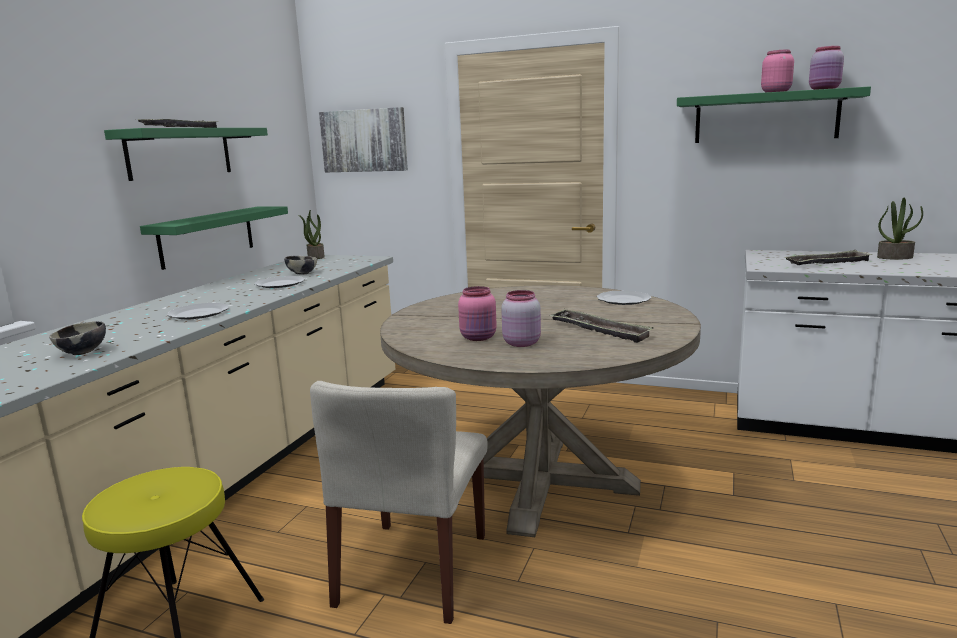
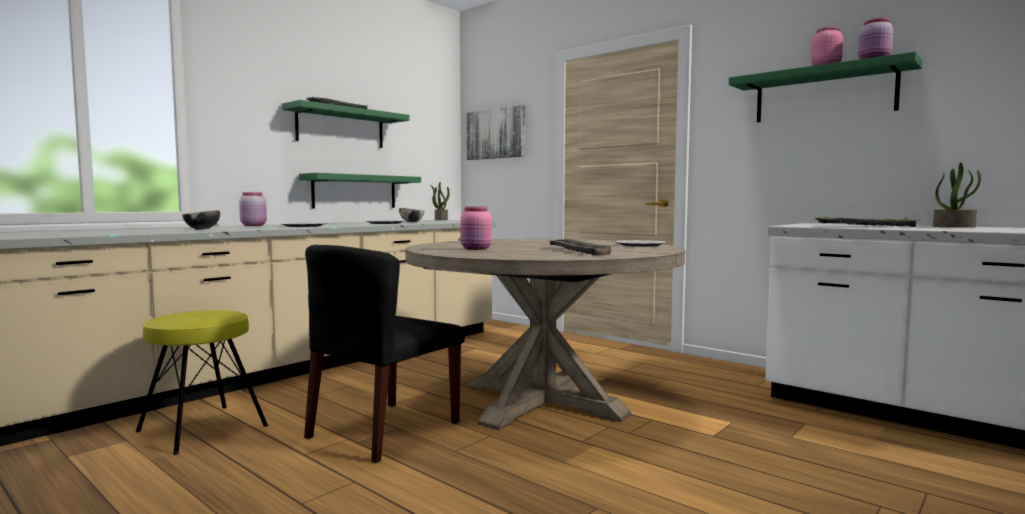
camera: 20 degrees right, 10 degrees down
beige chair [310,381,488,624] -> black chair [304,245,465,463]
pink jar [501,290,541,347] -> pink jar moved to [239,192,267,226]

